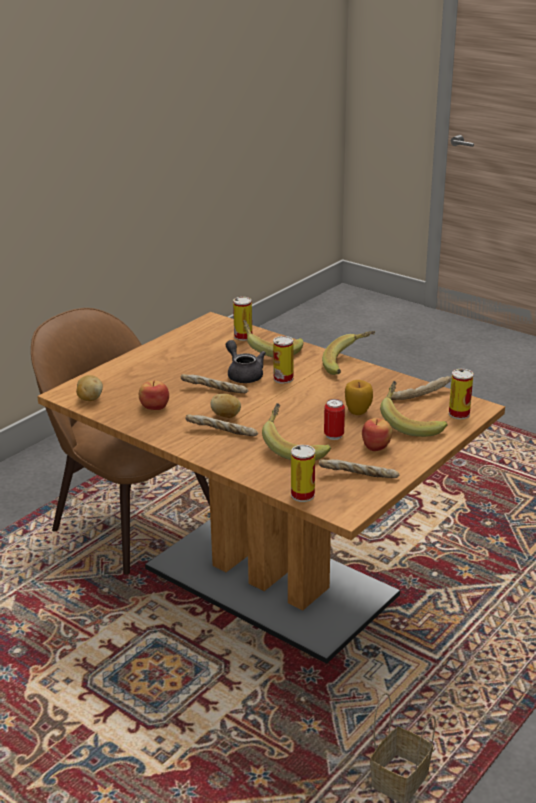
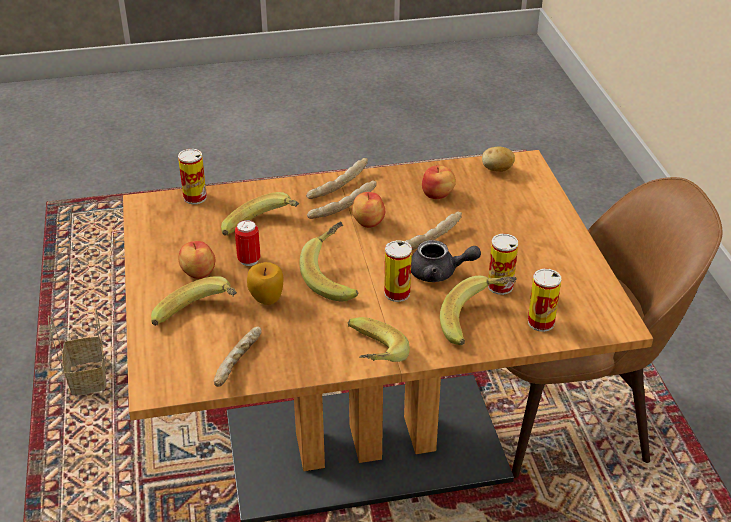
camera: 130 degrees right, 10 degrees up
potato [211,394,241,418] -> apple [352,192,385,228]
bread [319,459,400,478] -> bread moved to [306,158,368,199]
can [449,369,474,419] -> can moved to [488,234,518,295]
none -> banana [300,222,358,301]

